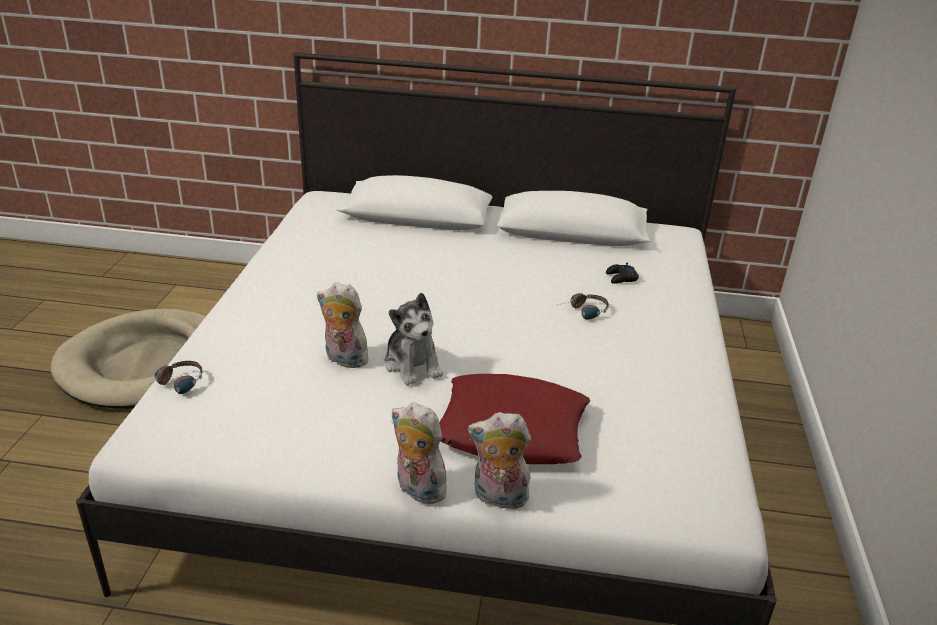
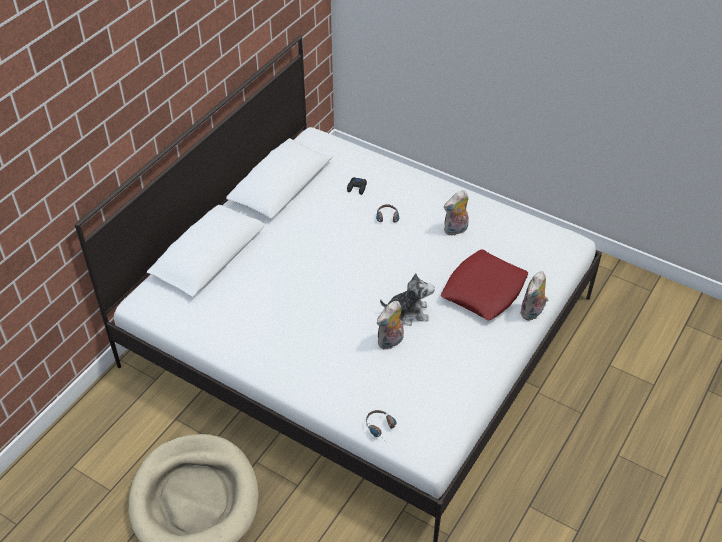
camera: 65 degrees left, 15 degrees up
plush toy [392,403,447,504] -> plush toy moved to [444,190,469,236]

